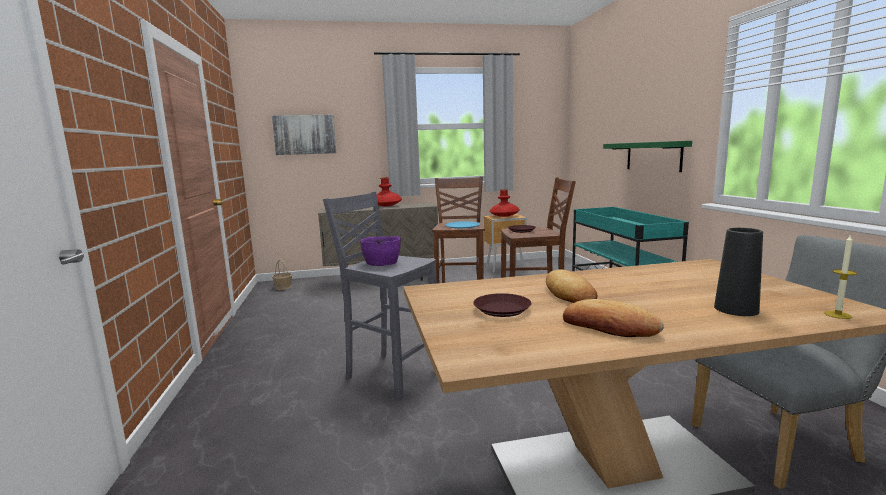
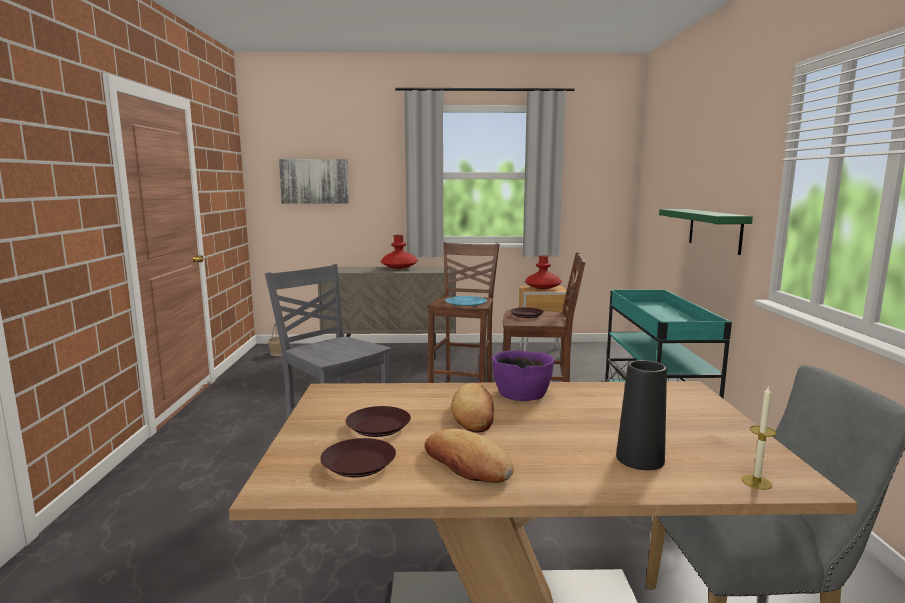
camera: 10 degrees right, 0 degrees up
purple bowl [360,236,401,266] -> purple bowl moved to [492,351,554,401]
none -> brown plate [320,438,396,477]

